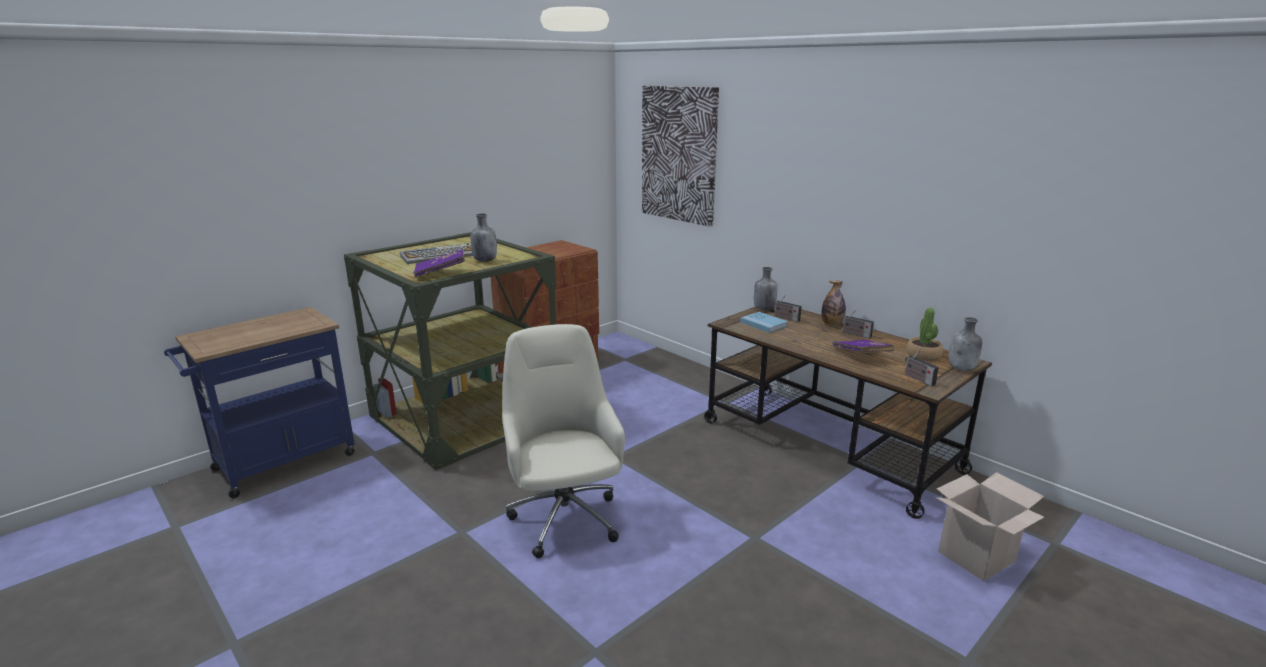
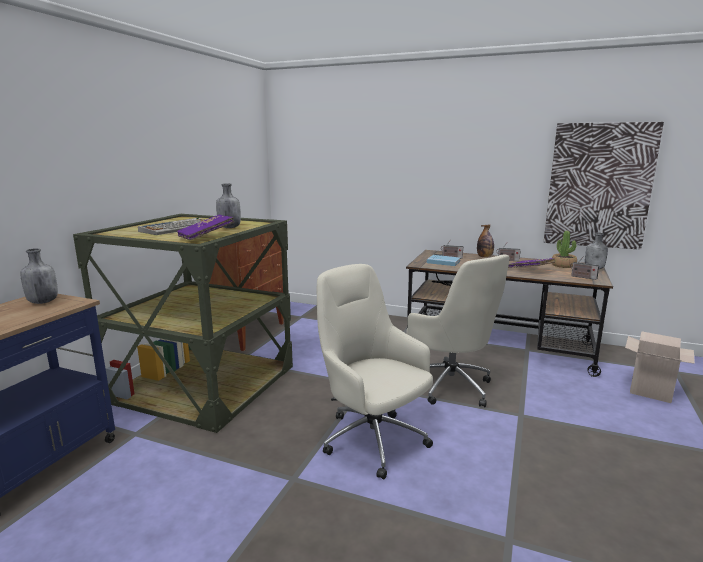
camera: 25 degrees left, 5 degrees down
picture [642,86,719,227] -> picture moved to [544,122,664,250]
grey bottle [754,267,777,310] -> grey bottle moved to [21,248,58,304]
none -> beige office chair [407,255,509,407]

